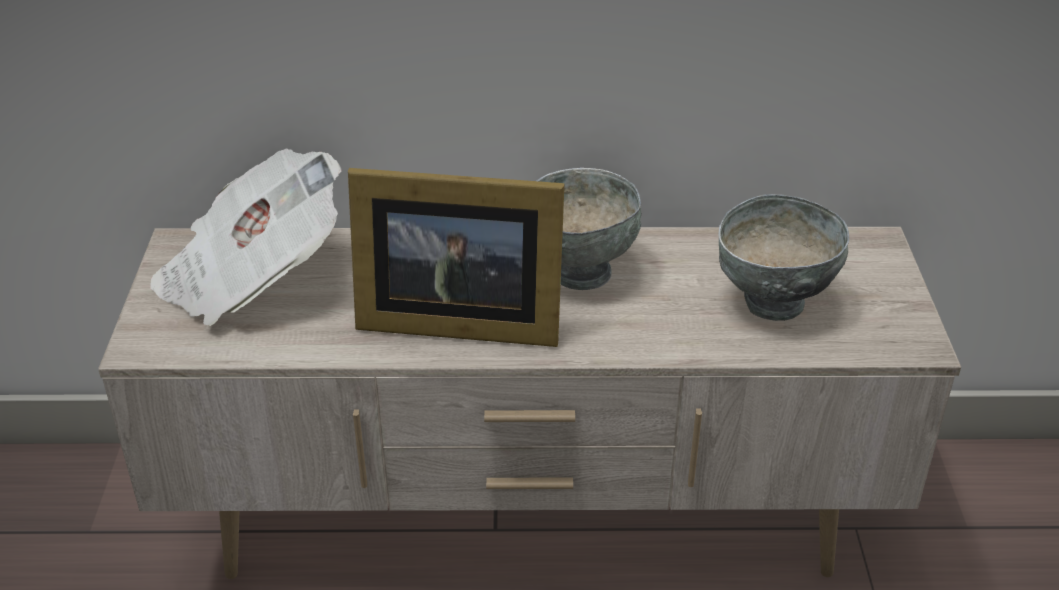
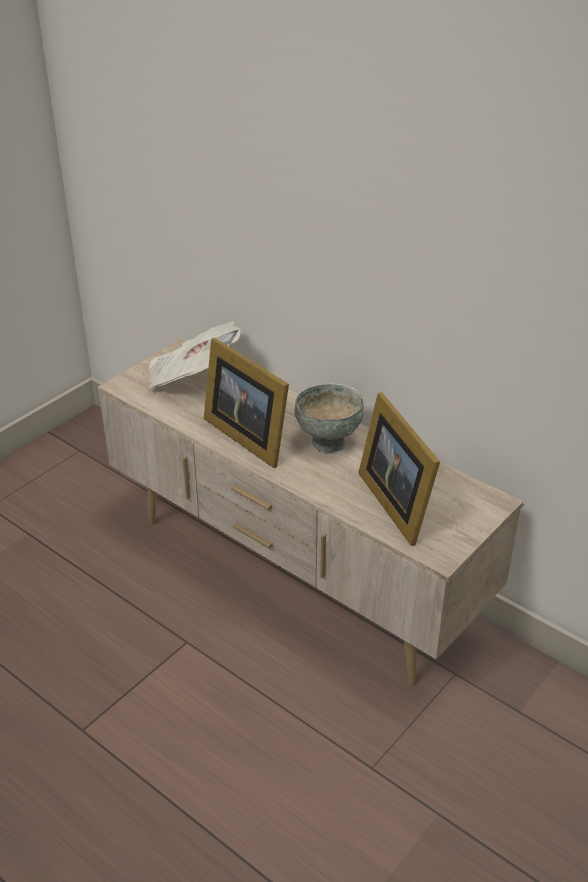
camera: 40 degrees right, 0 degrees up
grey bowl [718,194,849,321] -> picture frame [358,392,440,546]

